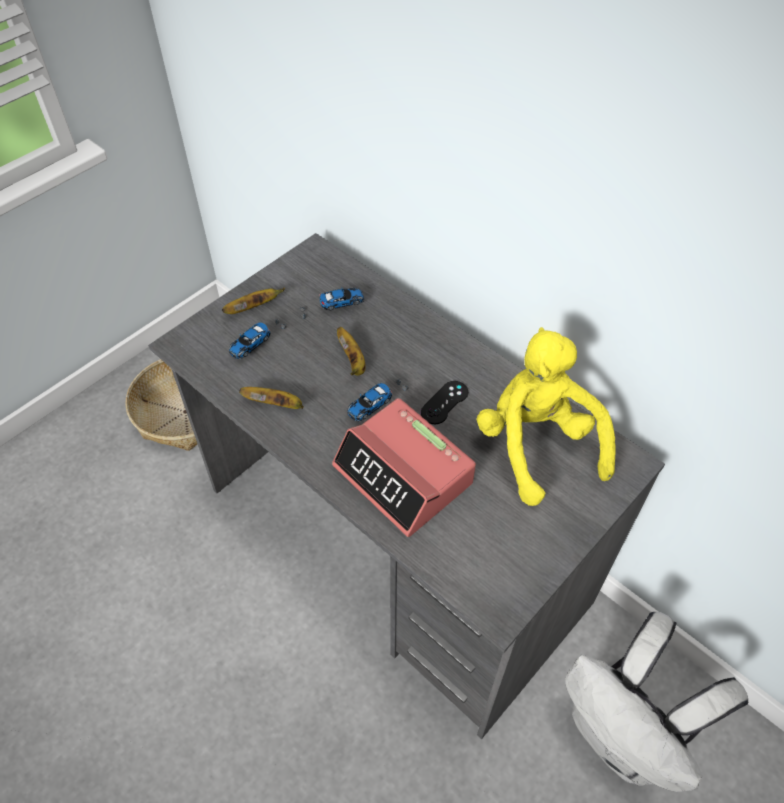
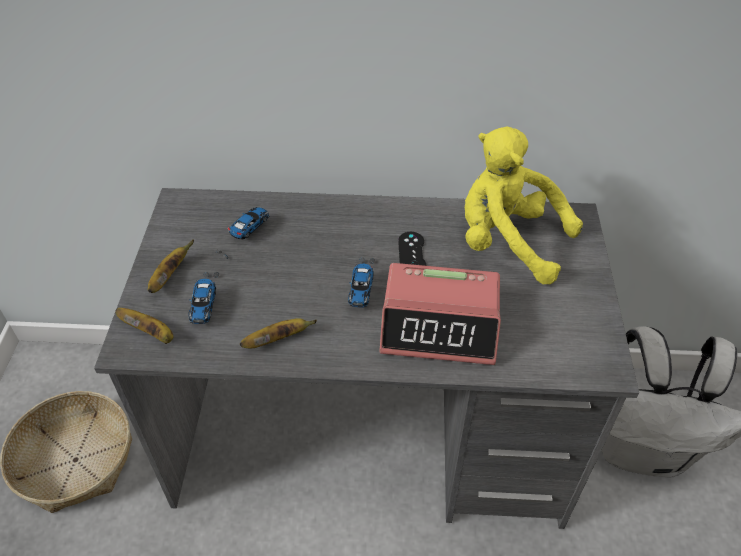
camera: 40 degrees left, 5 degrees down
banana [337,327,366,376] -> banana moved to [115,308,173,344]

